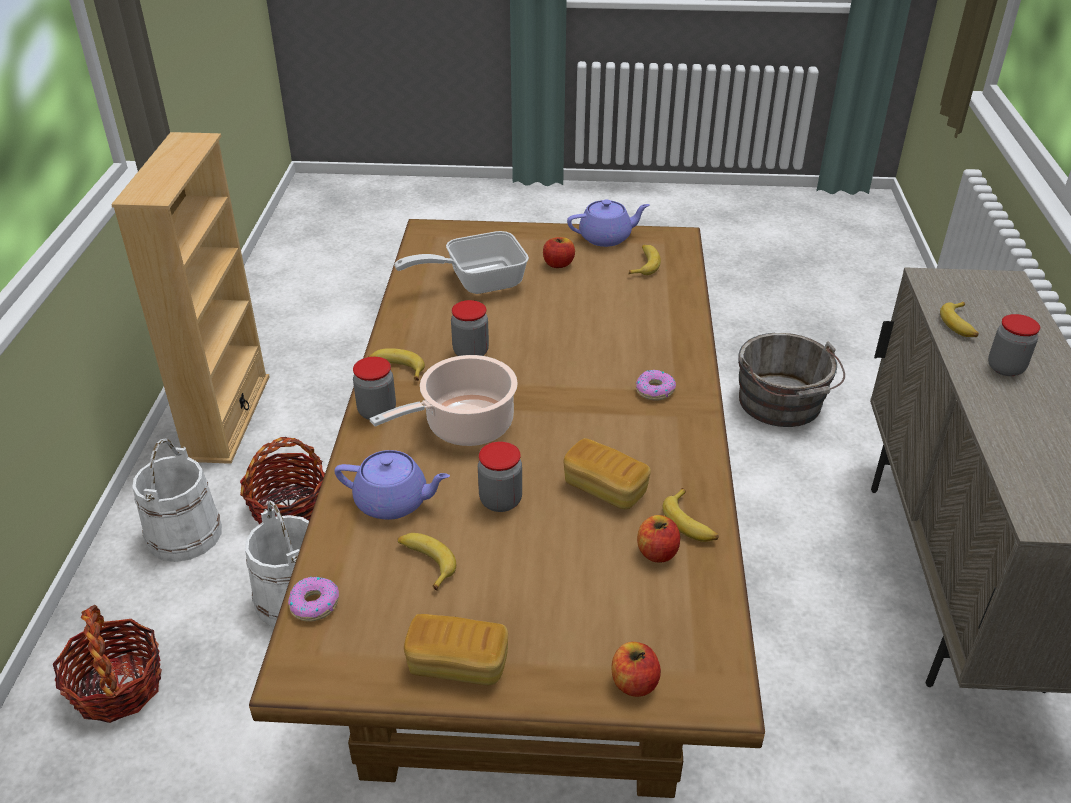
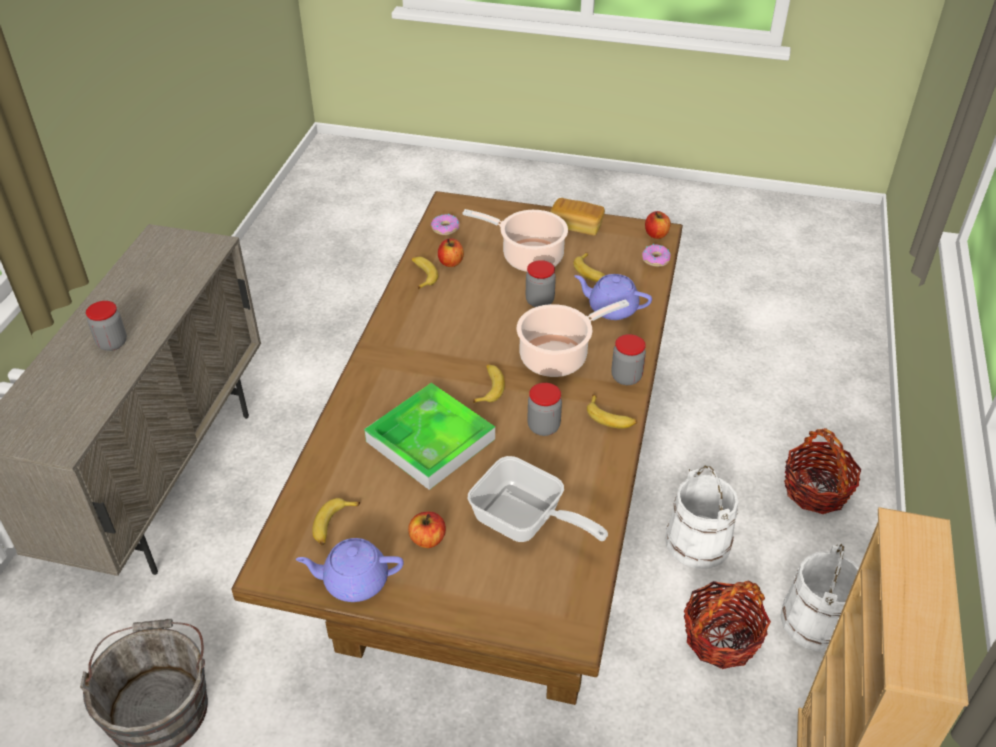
camera: 170 degrees left, 5 degrees up
frying pan [394,231,529,294] -> frying pan turned 45 degrees clockwise [468,456,608,542]
bread [564,438,651,509] -> none
apple [612,642,661,697] -> apple moved to [645,211,671,239]
donut [636,370,676,400] -> donut moved to [431,214,460,235]
banana [940,302,979,337] -> banana moved to [473,364,505,403]
none -> tray [364,383,495,490]
none -> cooking pot [462,209,568,272]

